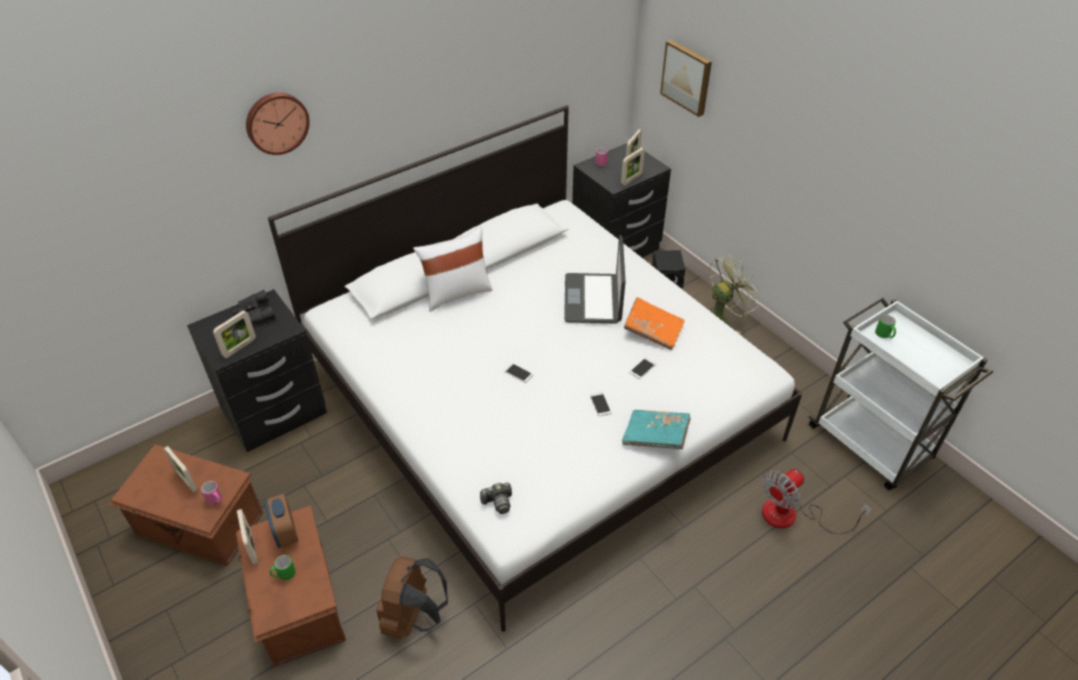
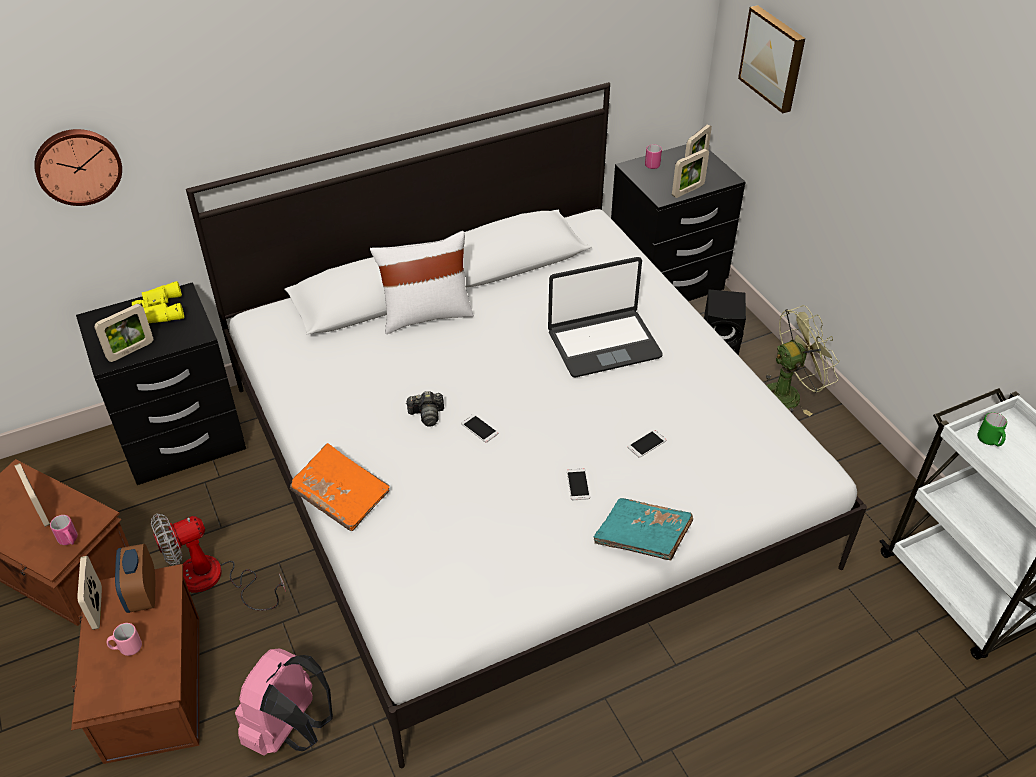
camera: 10 degrees right, 0 degrees up
black binoculars [231,290,275,324] -> yellow binoculars [132,281,184,323]
wall clock [246,93,310,155] -> wall clock moved to [34,129,122,206]
green mug [270,555,296,580] -> pink mug [107,623,142,656]
brown backpack [376,557,448,639] -> pink backpack [235,649,333,756]
camera [479,483,512,514] -> camera moved to [405,391,444,427]
laptop [564,235,625,323] -> laptop turned 120 degrees counterclockwise [548,257,663,377]
orange book [624,297,685,350] -> orange book moved to [290,443,390,531]
fan [762,469,871,534] -> fan moved to [151,513,286,611]

